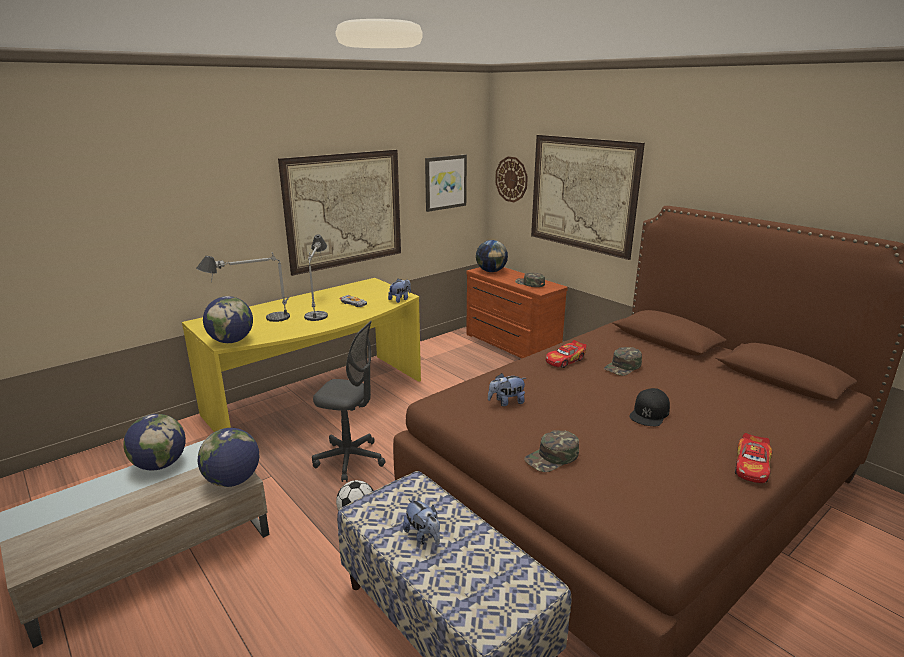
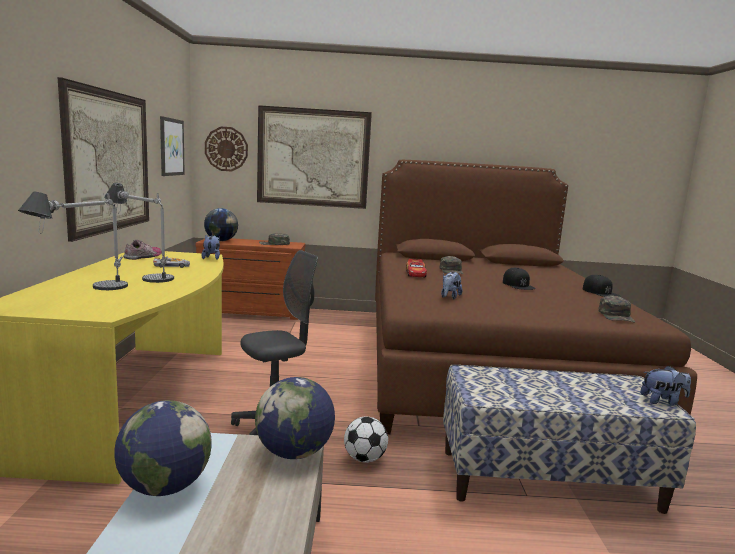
camera: 50 degrees left, 10 degrees down
globe [203,296,253,343] -> none
plush toy [403,498,440,545] -> plush toy moved to [640,366,691,405]
green cap [524,430,579,472] -> green cap moved to [598,295,635,322]
toy car [735,433,772,483] -> black cap [583,275,620,297]
none -> shoe [123,240,162,260]

